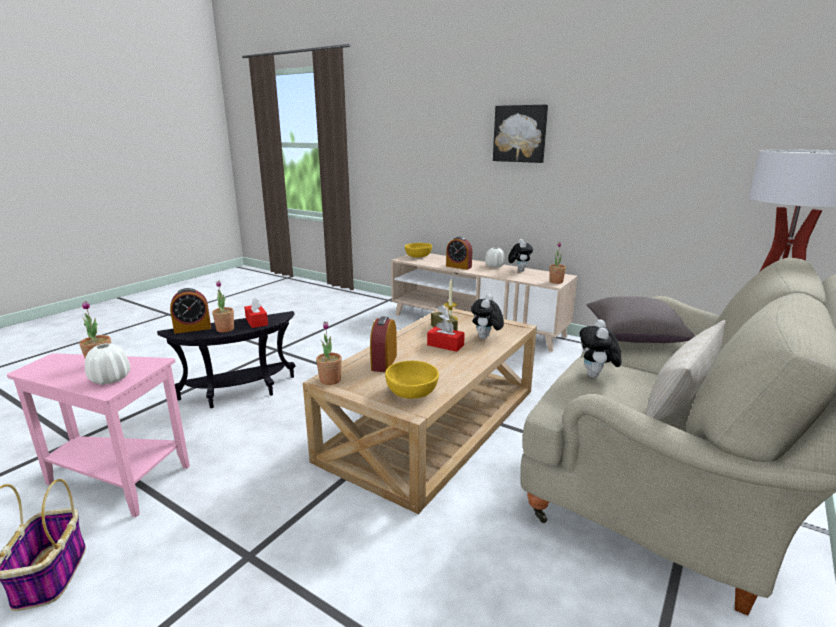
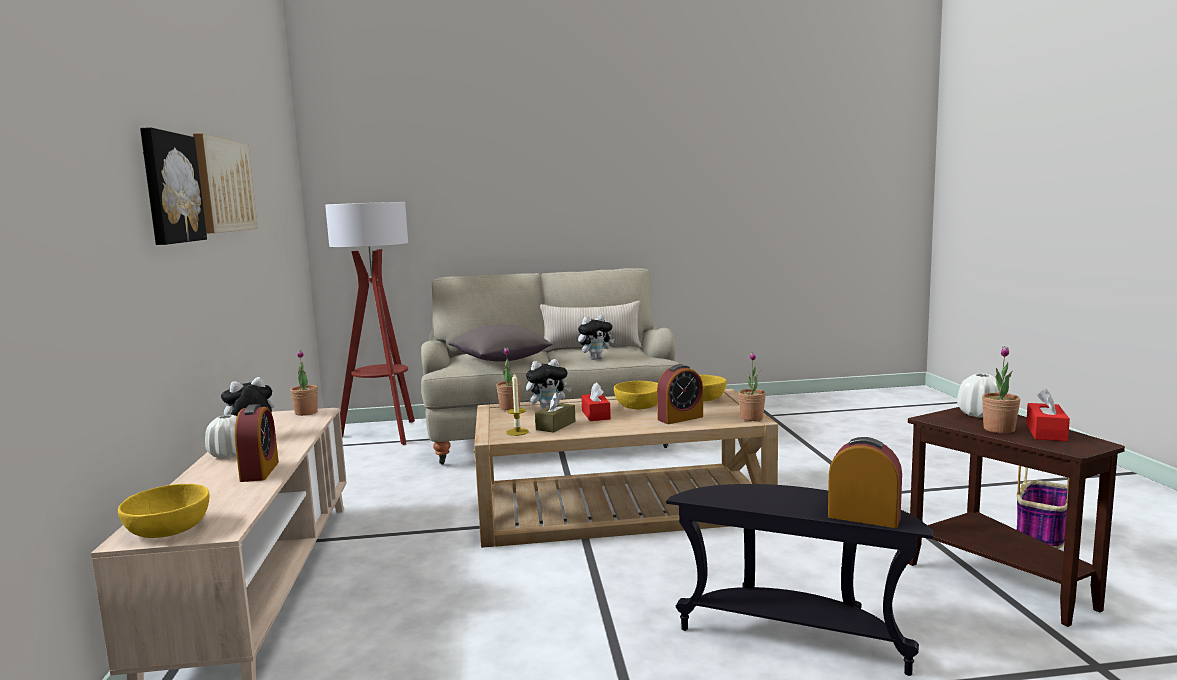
camera: 130 degrees left, 10 degrees down
pink side table [7,353,190,517] -> brown side table [908,407,1125,627]
potted plant [212,281,234,332] -> potted plant moved to [496,347,521,410]
red tissue box [244,298,268,328] -> red tissue box moved to [1026,388,1070,441]
none -> picture [193,133,258,233]
none -> yellow bowl [614,381,658,409]

